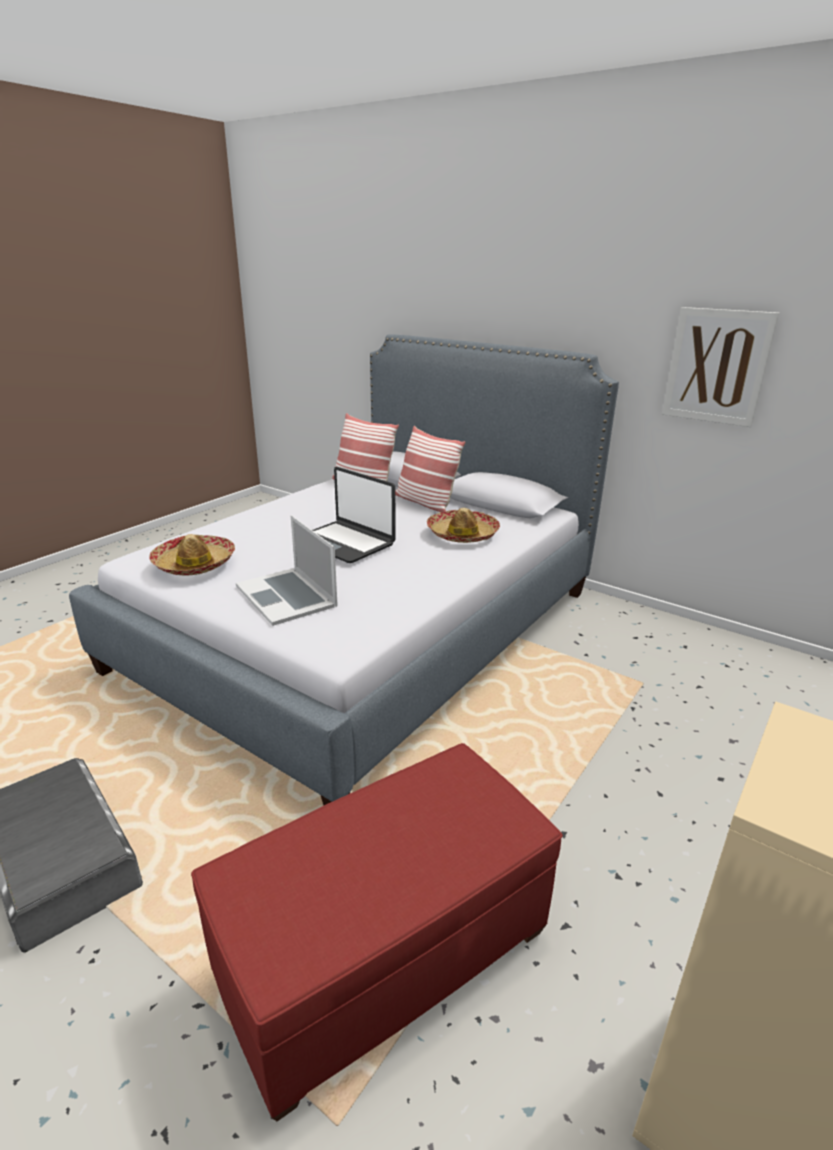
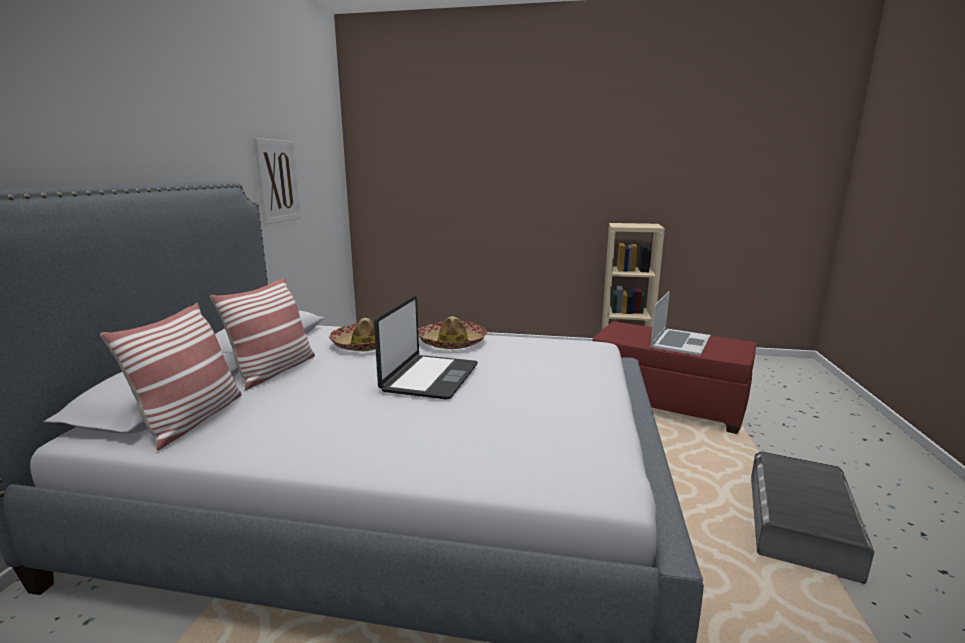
camera: 115 degrees left, 10 degrees down
hat [149,534,235,575] -> hat moved to [418,316,487,349]
laptop [236,515,337,626] -> laptop moved to [650,291,710,356]

